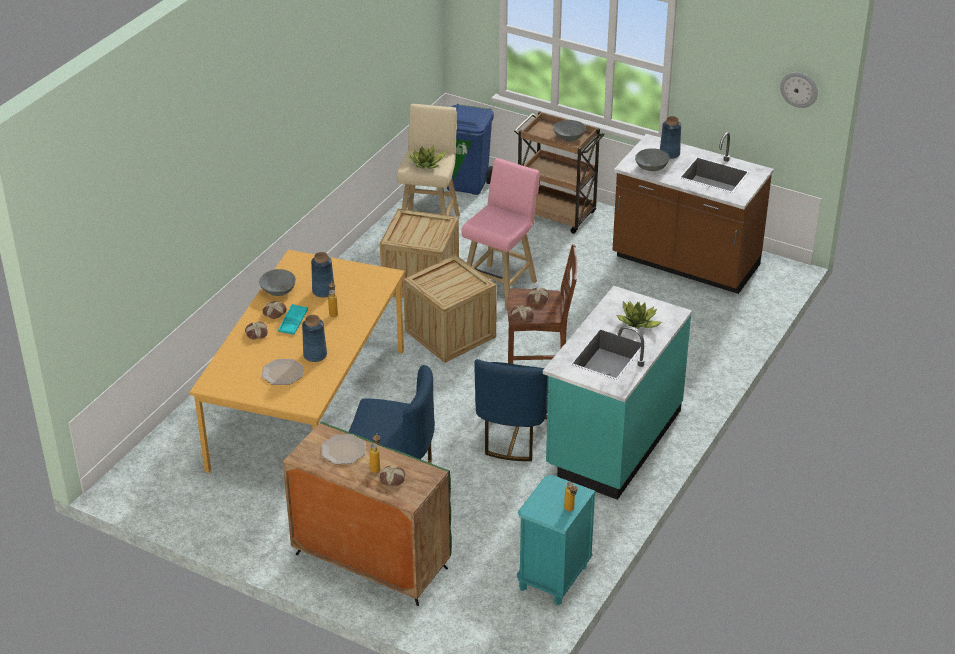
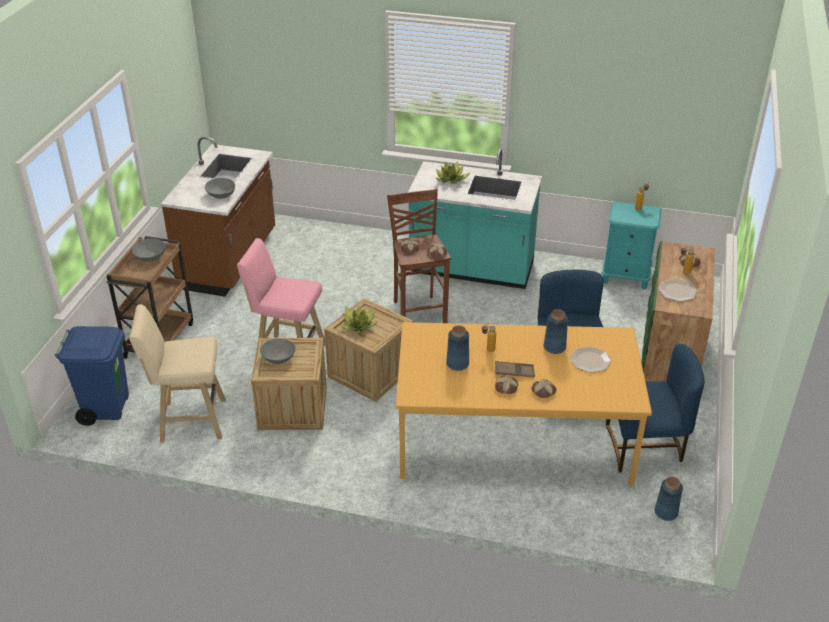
camera: 105 degrees left, 0 degrees up
grey bowl [259,269,296,296] -> grey bowl moved to [260,339,296,364]
turquoise tray [278,304,308,335] -> brown tray [495,361,535,378]
potted plant [407,145,448,169] -> potted plant moved to [340,306,378,334]
blue chair [474,359,549,461] -> blue chair moved to [606,344,704,473]
blue vase [660,116,681,159] -> blue vase moved to [655,477,683,521]
wall clock [780,72,818,108] -> none

